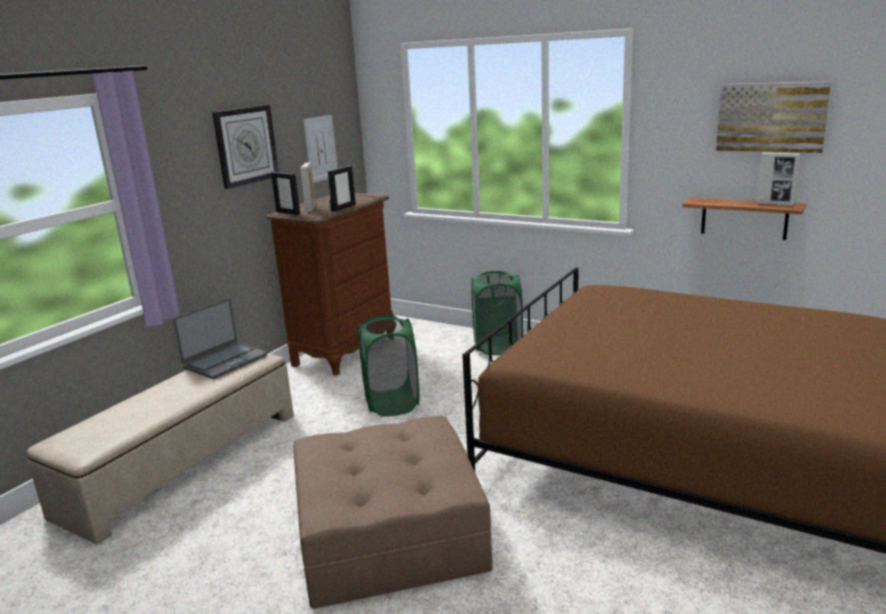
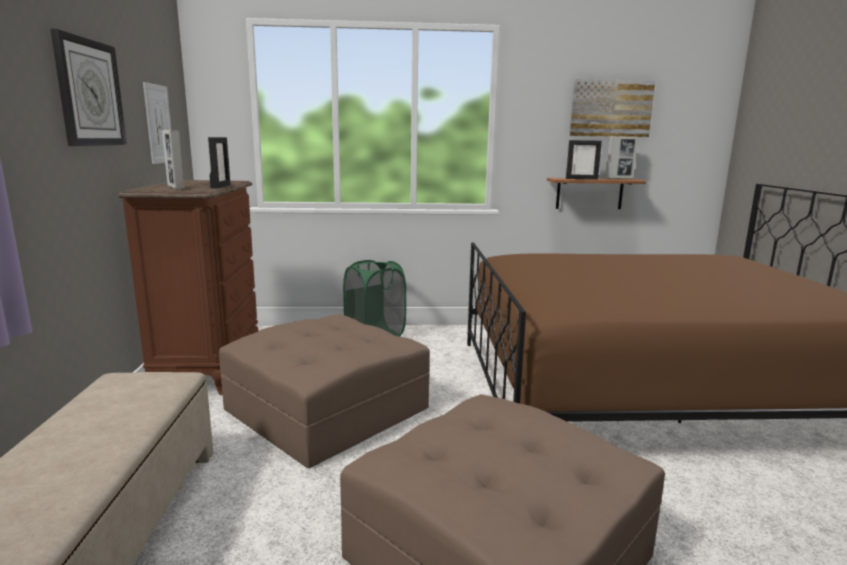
camera: 35 degrees left, 5 degrees down
laptop [173,298,267,379] -> none
picture frame [271,172,300,215] -> picture frame moved to [566,140,602,180]
green laundry basket [357,315,419,417] -> brown ottoman [219,314,430,468]

